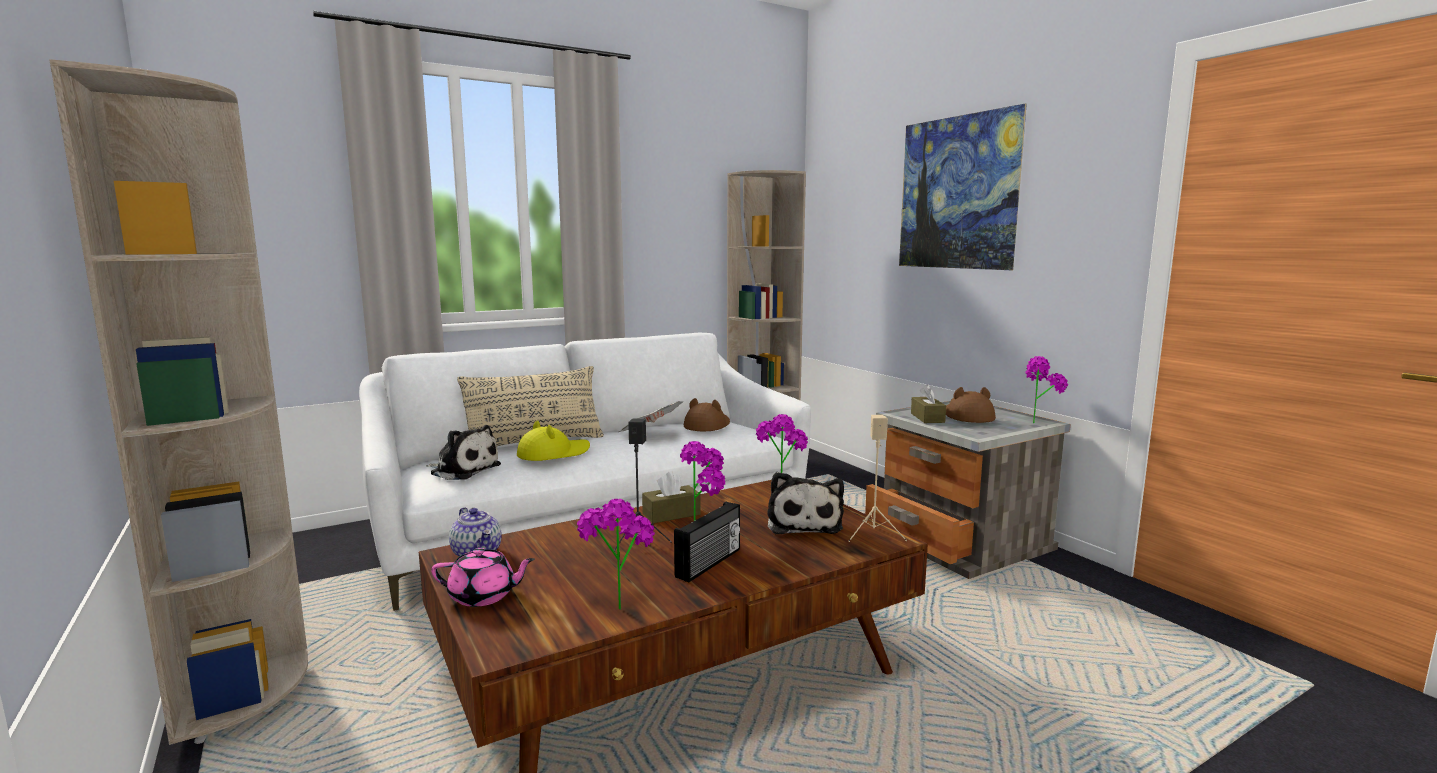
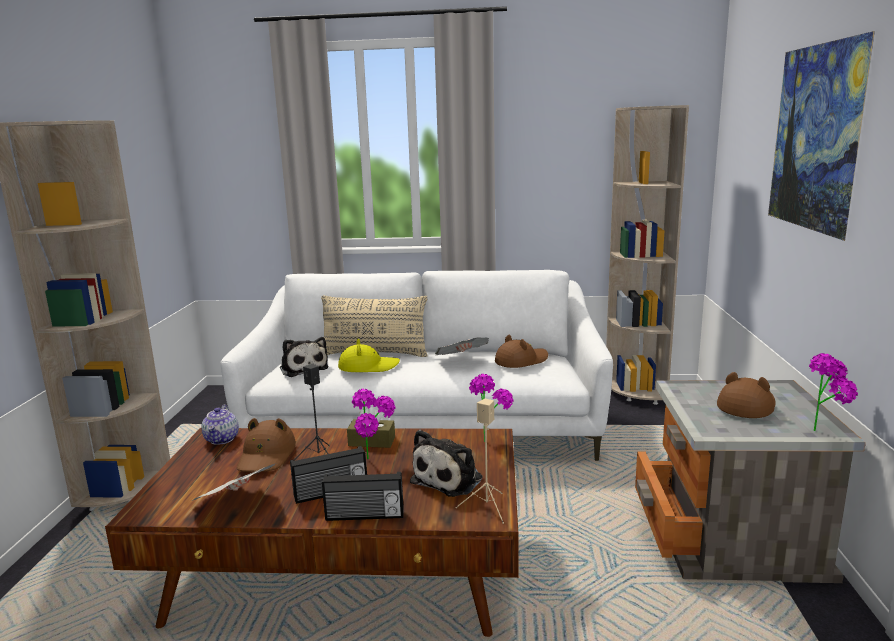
camera: 35 degrees right, 5 degrees up
pink teapot [431,548,535,607] -> none
potted plant [577,499,655,610] -> newspaper [192,464,275,501]
brown tissue box [911,384,946,423] -> none
none -> brown hat [237,418,296,472]
none -> radio [322,472,404,521]

